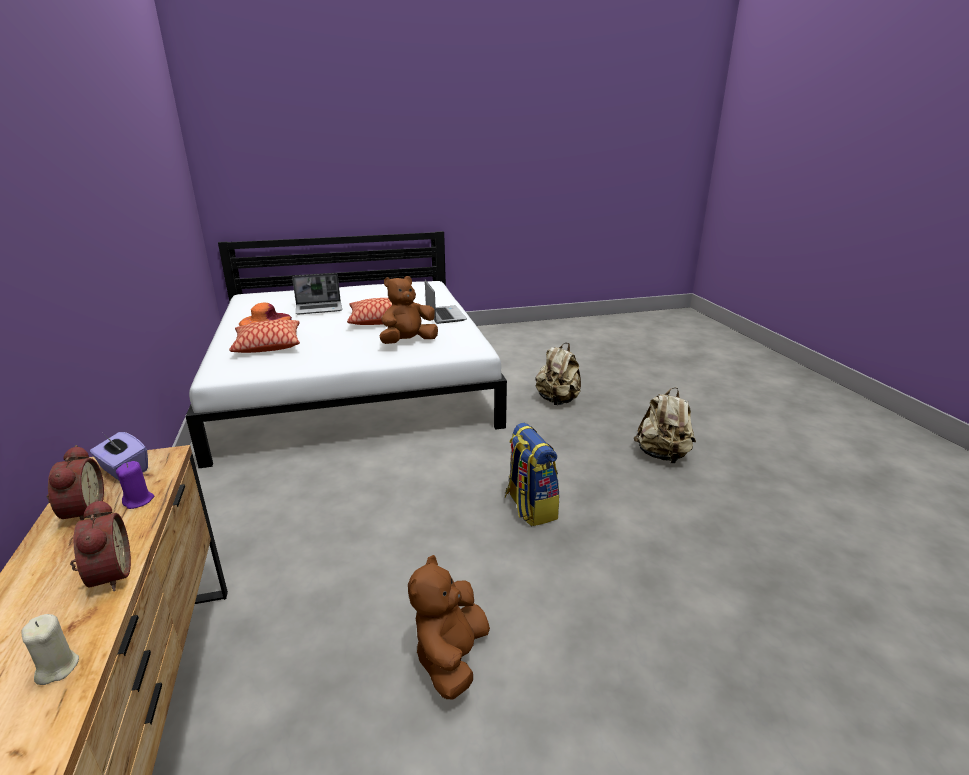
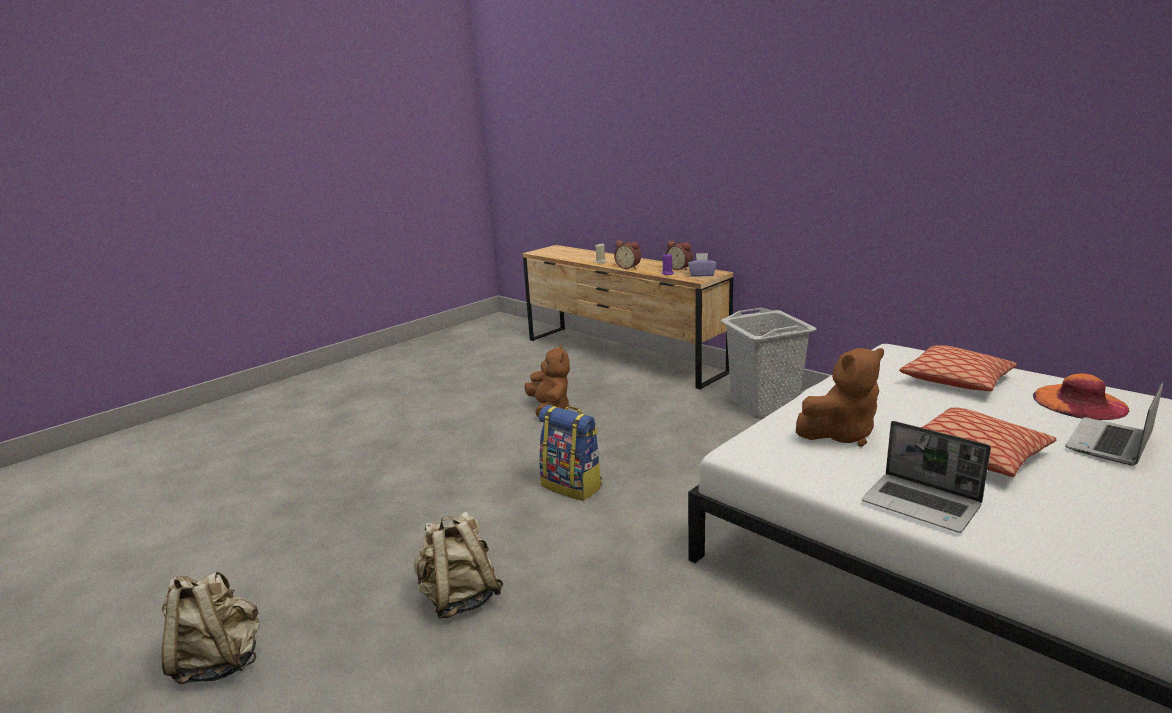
camera: 150 degrees right, 5 degrees down
brown plush toy [380,276,438,344] -> brown plush toy turned 45 degrees clockwise [796,348,884,447]
beige backpack [535,343,581,405] -> beige backpack moved to [162,572,260,684]
none -> grey laundry basket [721,308,816,417]

